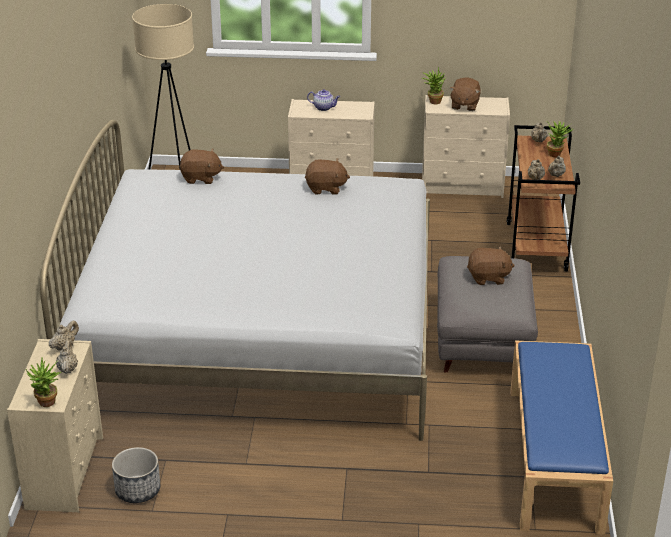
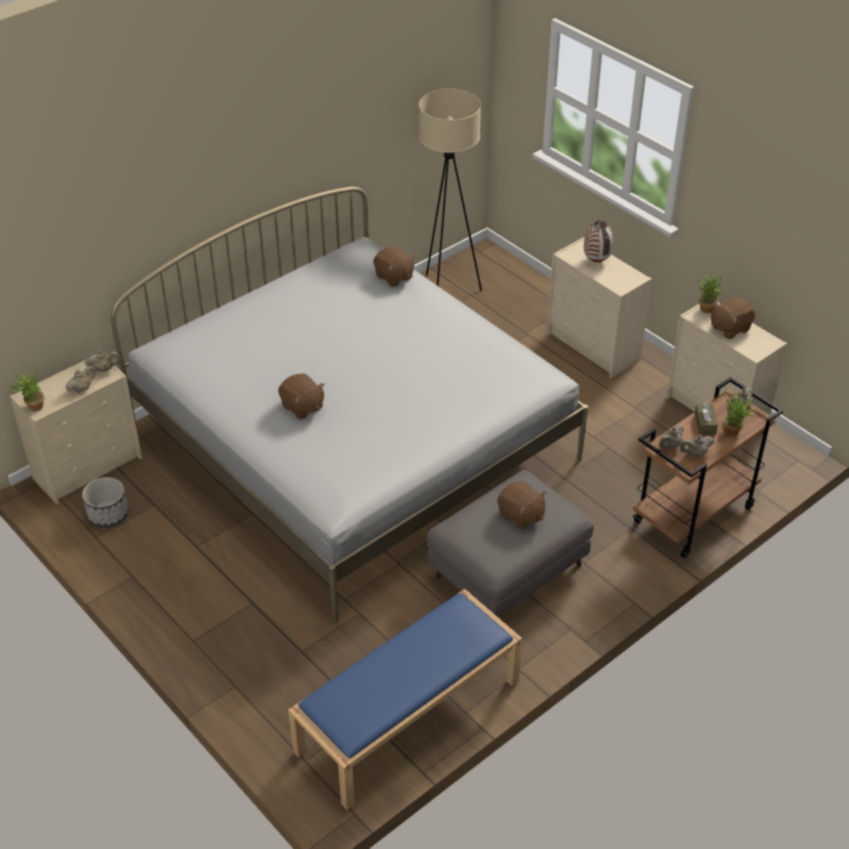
camera: 45 degrees right, 10 degrees up
brown plush toy [305,158,350,195] -> brown plush toy moved to [278,373,325,420]
teapot [307,89,340,111] -> vase [584,220,614,262]
none -> brown tissue box [695,403,718,435]

